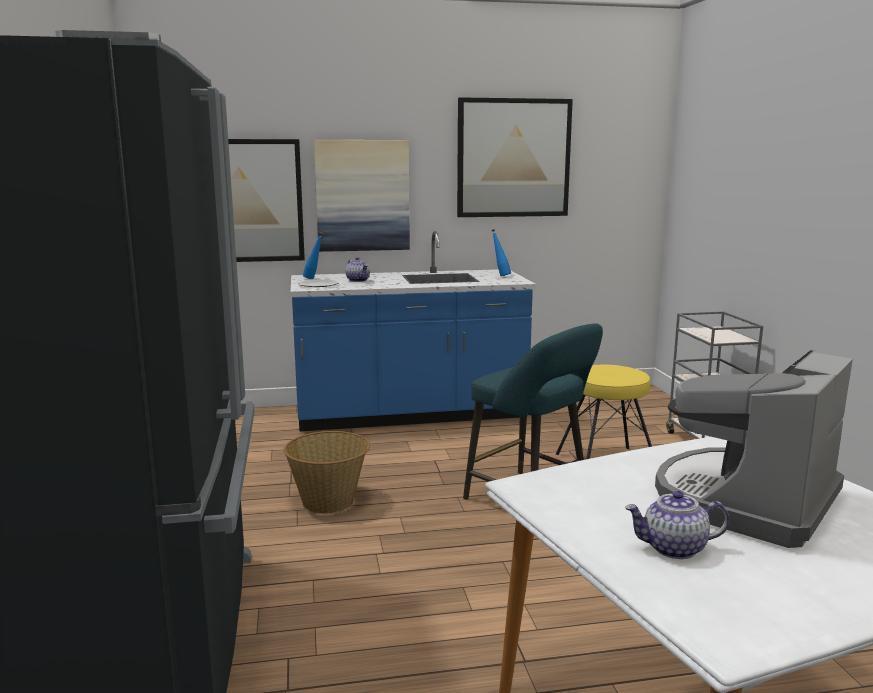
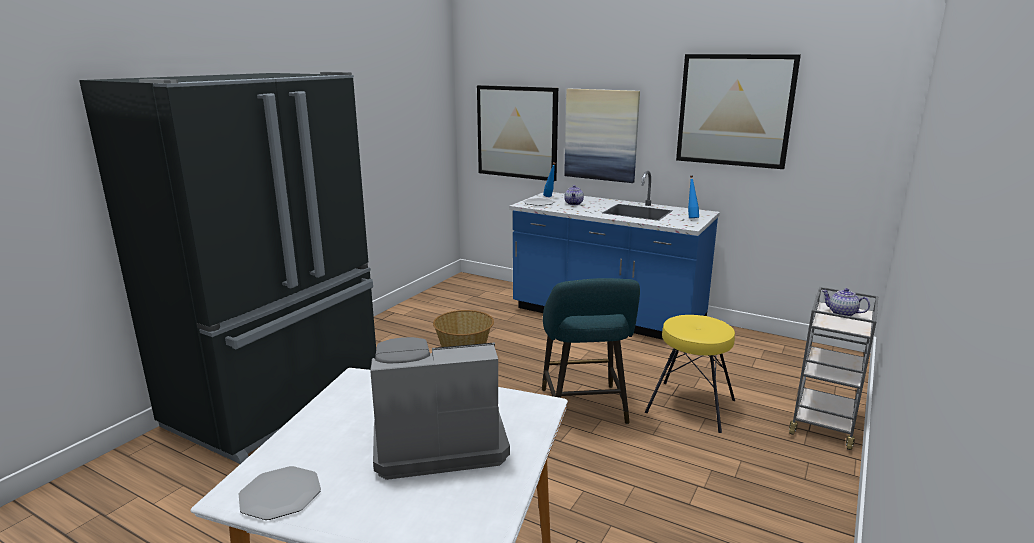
camera: 40 degrees right, 5 degrees up
teapot [625,491,729,559] -> teapot moved to [821,288,870,316]
none -> plate [239,466,321,520]

